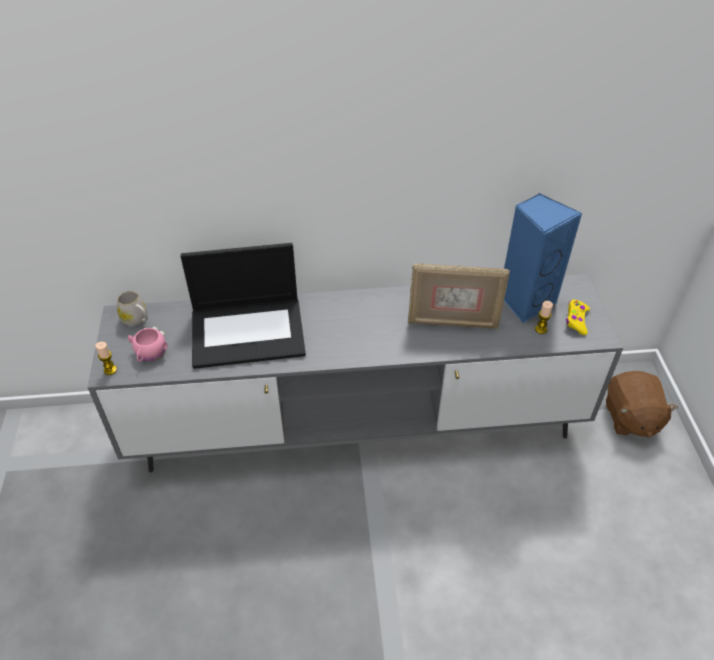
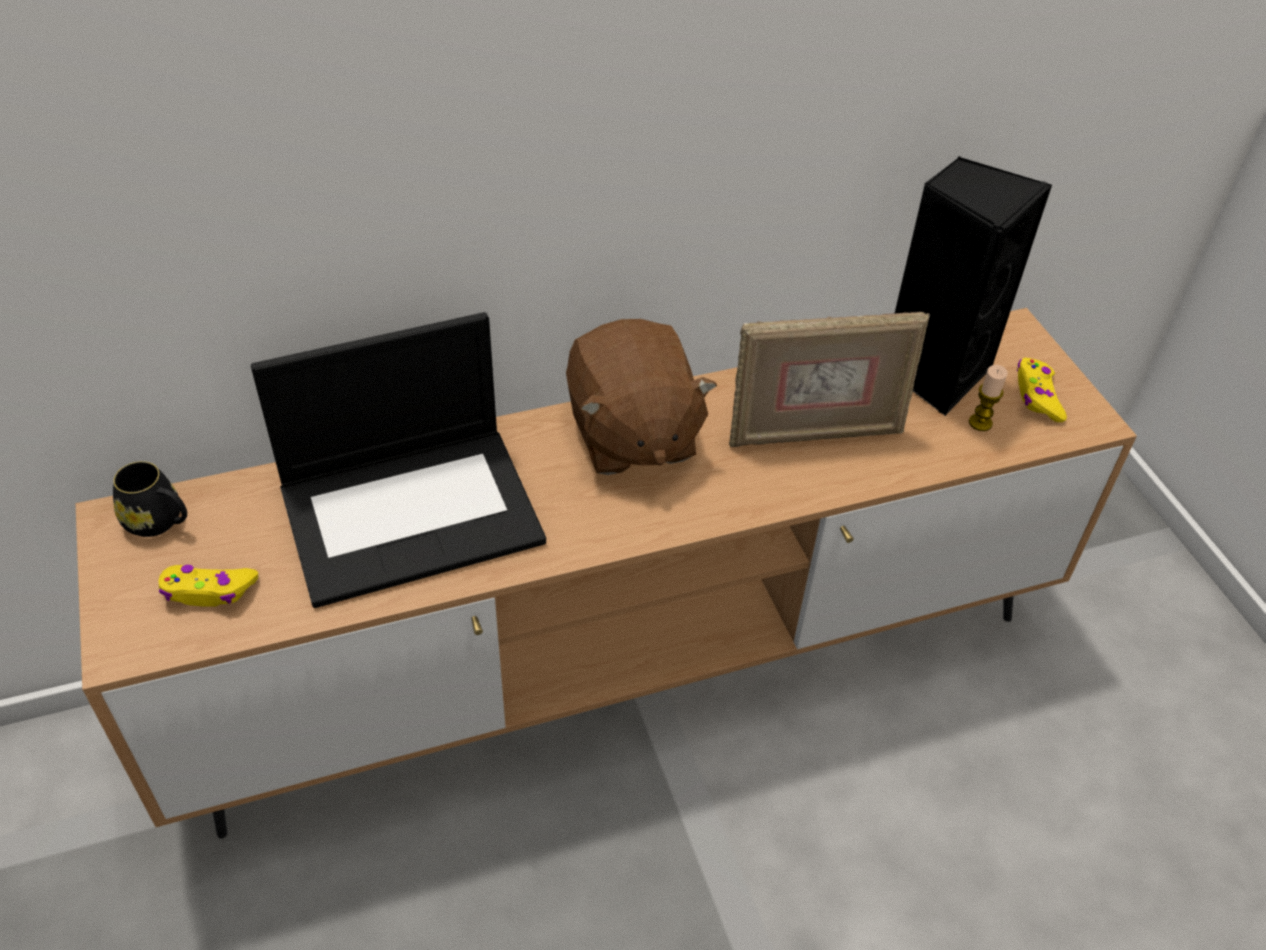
camera: 15 degrees left, 0 degrees up
grey tv stand [87,274,623,473] -> brown tv stand [76,308,1137,838]
candle [95,342,117,375] -> none
white mug [117,291,148,326] -> black mug [113,461,187,537]
pink mug [128,327,167,362] -> yellow game controller [159,565,258,607]
blue speaker [504,193,582,323] -> black speaker [895,156,1052,416]
brown plush toy [606,371,678,438] -> brown plush toy moved to [566,319,717,475]

